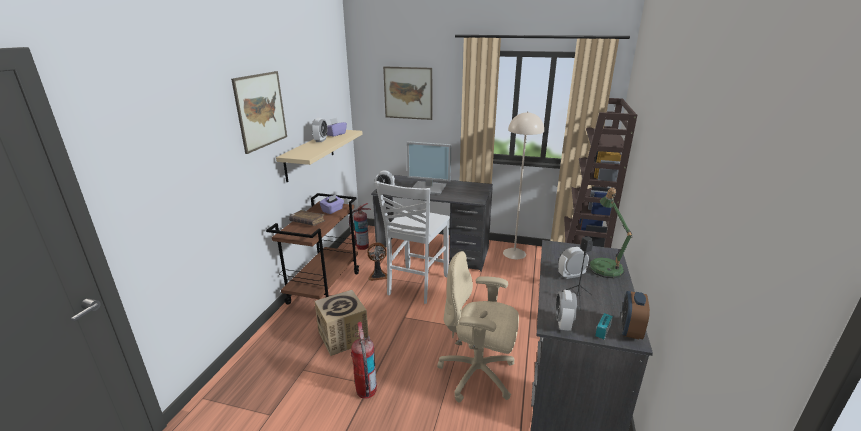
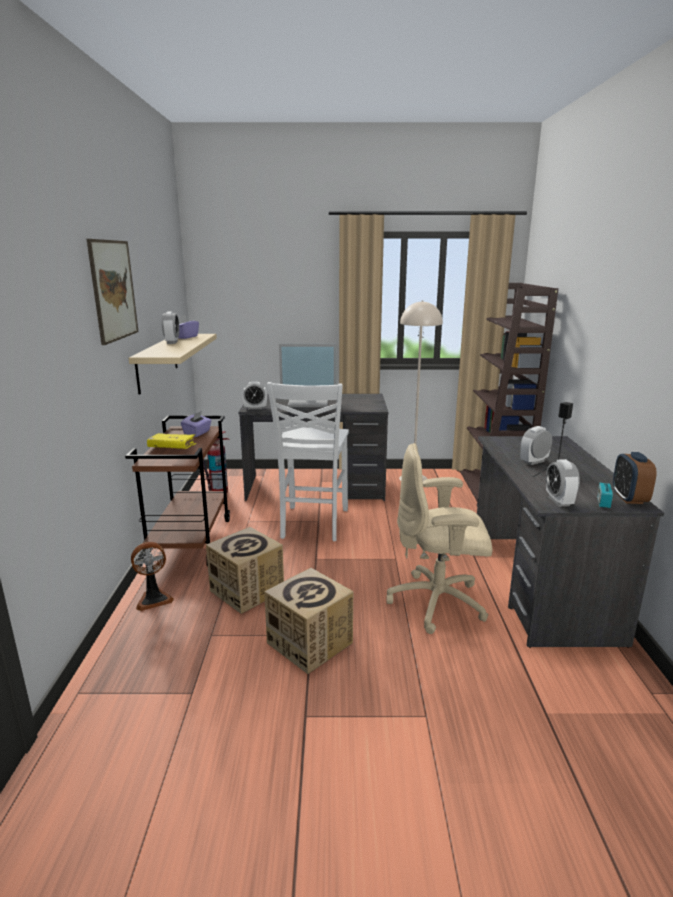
camera: 15 degrees left, 5 degrees down
brown book [289,210,326,226] -> yellow book [147,433,196,449]
fire extinguisher [351,322,377,399] -> cardboard box [264,568,353,674]
fan [367,242,387,281] -> fan moved to [131,542,174,611]
picture [383,66,432,120] -> none
table lamp [588,188,632,279] -> none

